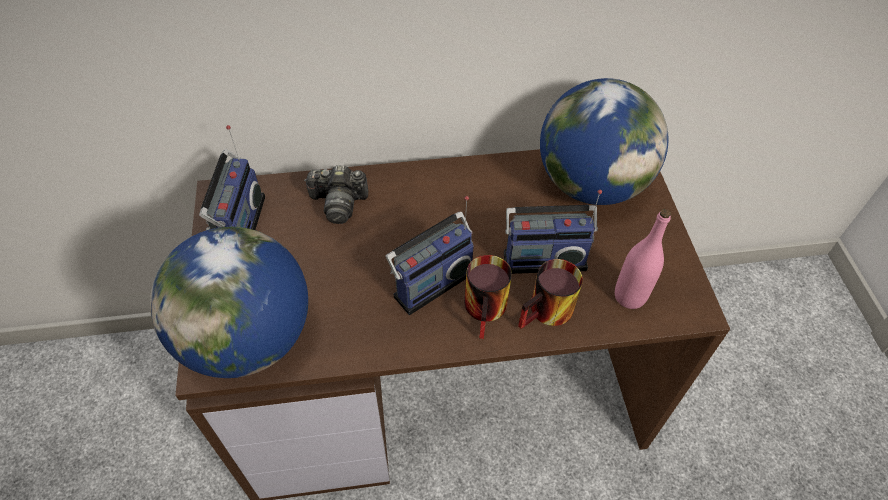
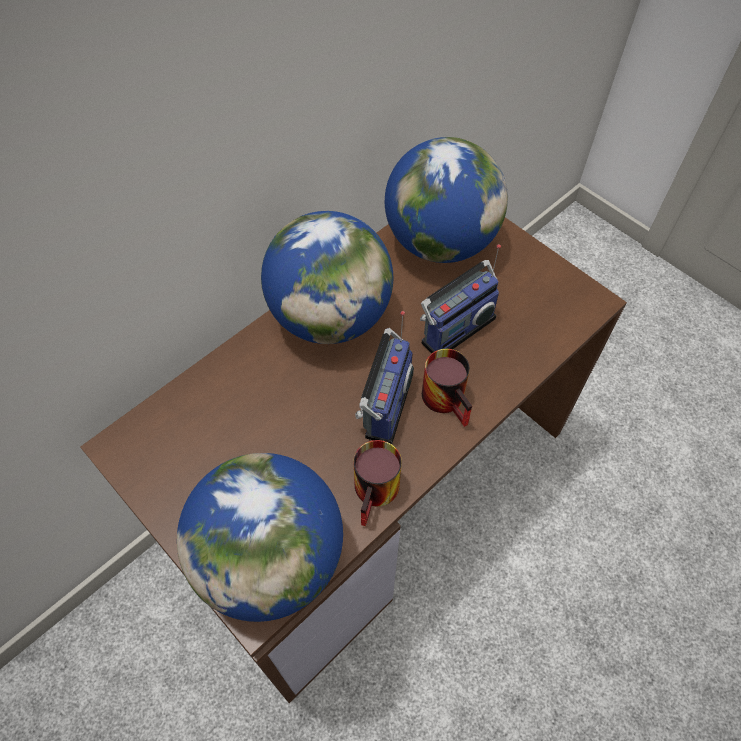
camera: 35 degrees left, 5 degrees up
radio [199,125,265,231] -> none
camera [304,165,368,224] -> none
mug [518,259,583,329] -> mug moved to [353,440,402,526]
pink bottle [615,209,671,309] -> none
none -> globe [261,211,393,344]

